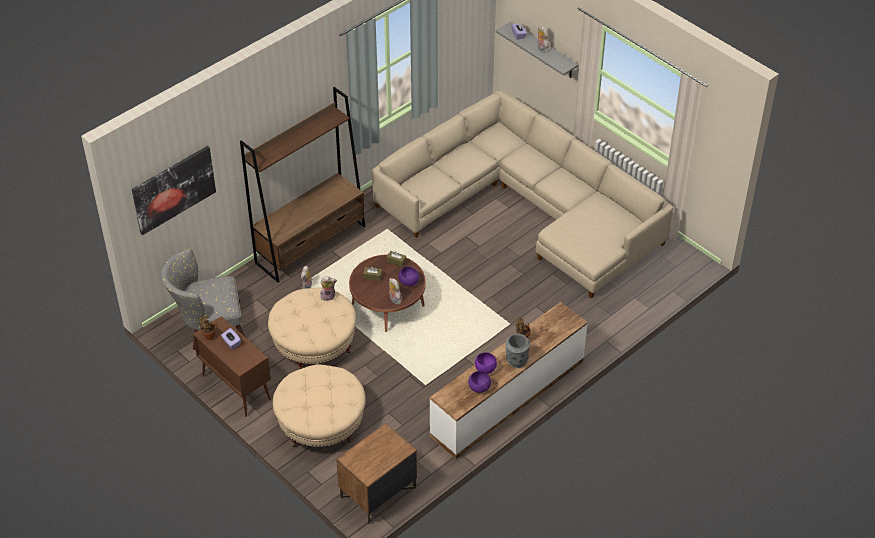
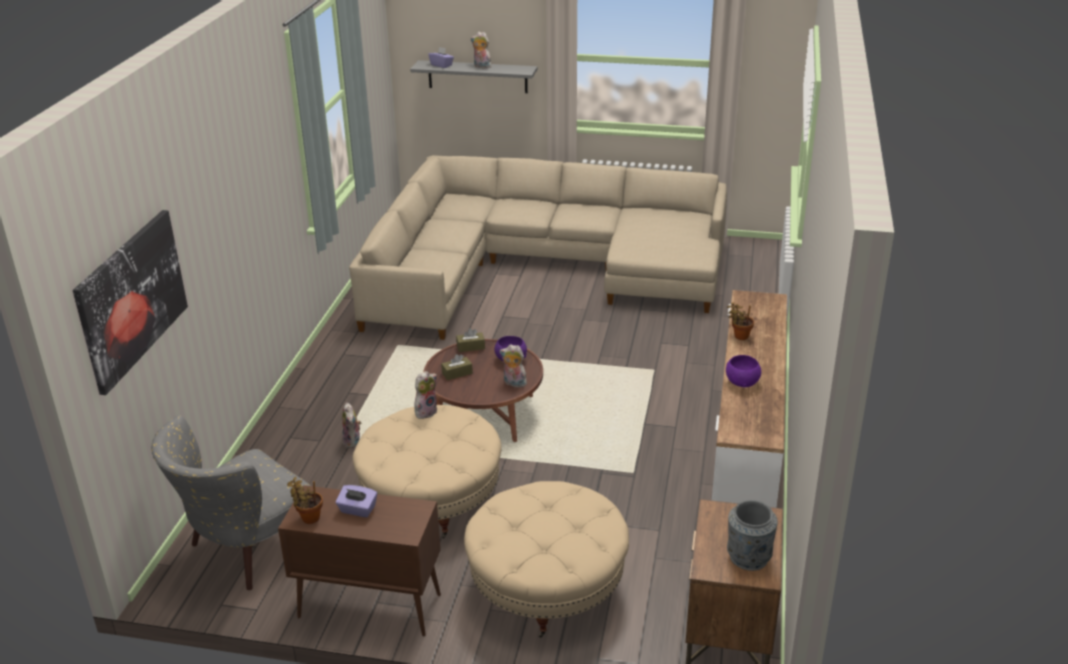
camera: 35 degrees left, 15 degrees down
brown bookcase [240,87,366,283] -> none
purple bowl [468,371,491,393] -> none
grey vase [505,334,530,368] -> grey vase moved to [727,500,778,571]

